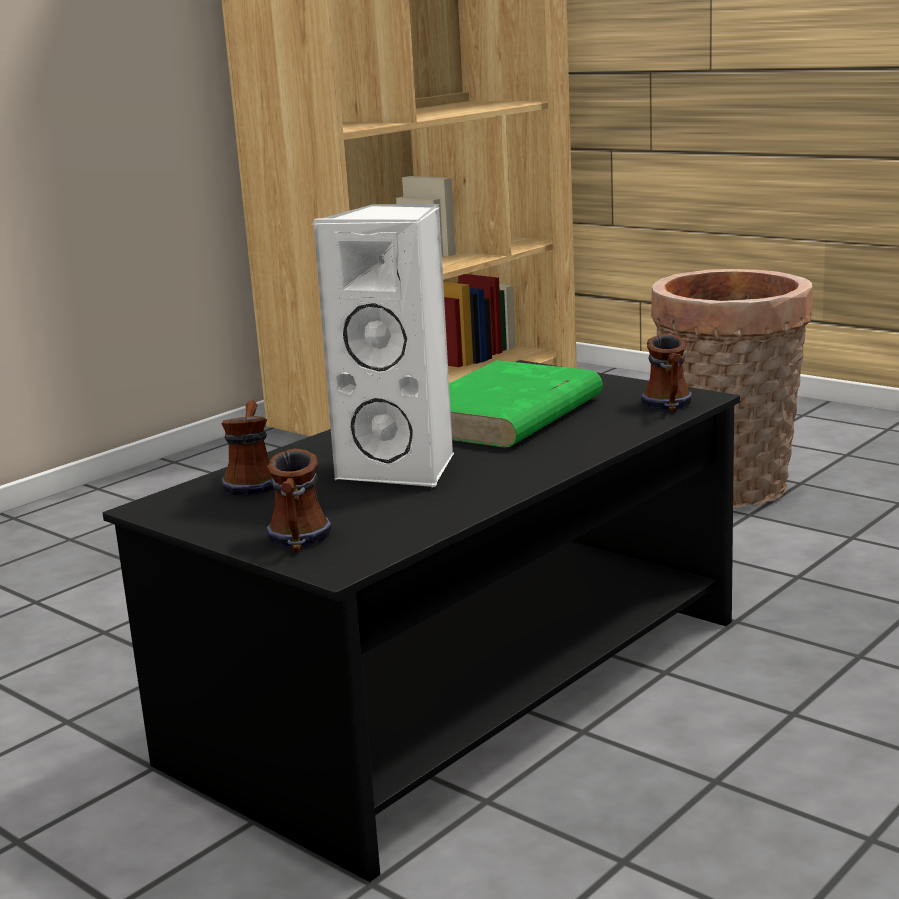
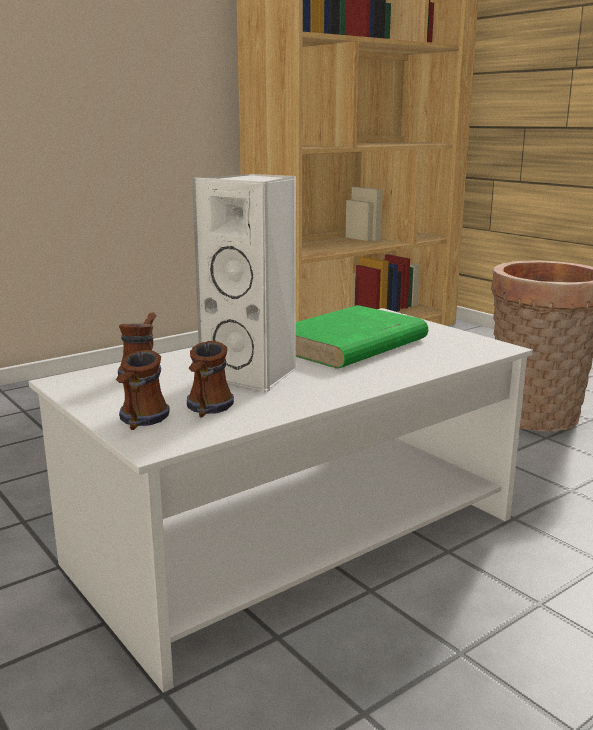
camera: 10 degrees right, 0 degrees up
black coffee table [103,360,740,882] -> white coffee table [29,308,533,693]
mug [641,334,692,412] -> mug moved to [187,341,234,418]

